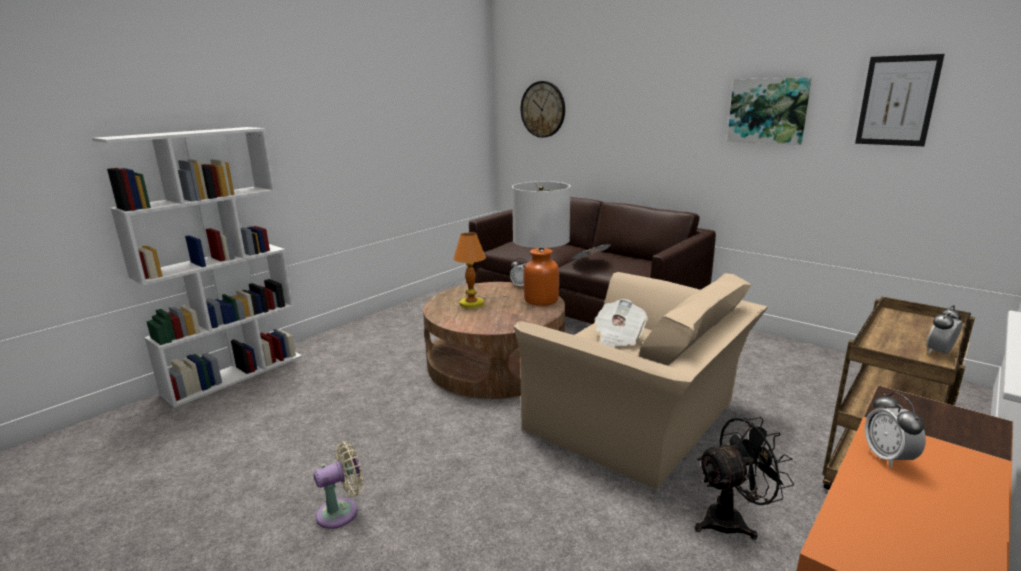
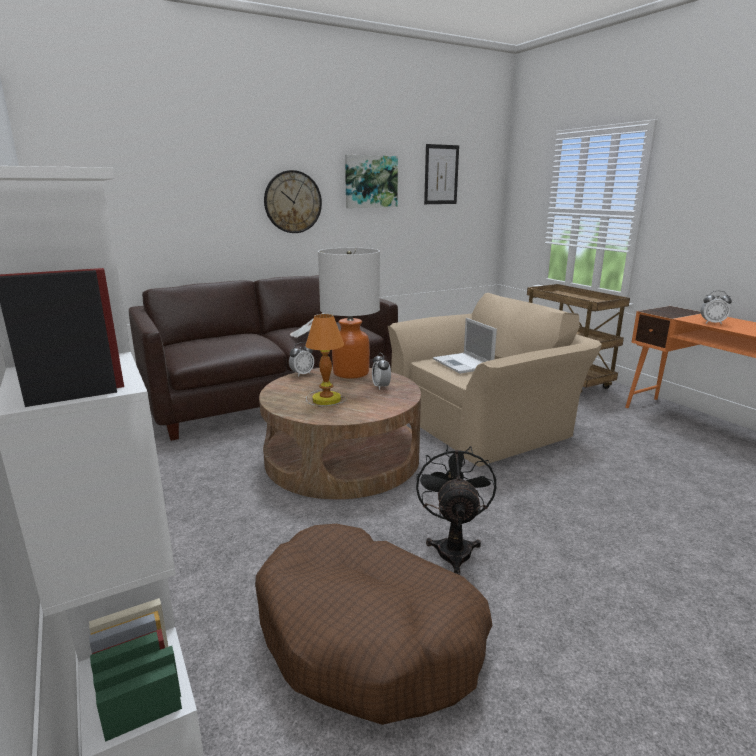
camera: 70 degrees left, 0 degrees up
beige fan [313,441,364,529] -> none
wall clock [521,81,565,138] -> wall clock moved to [264,170,322,233]
newspaper [594,299,648,347] -> laptop [433,318,497,374]
black fan [695,417,794,540] -> black fan moved to [416,445,496,575]
alarm clock [926,305,963,355] -> alarm clock moved to [372,353,391,390]
none -> brown dog bed [255,524,492,725]

